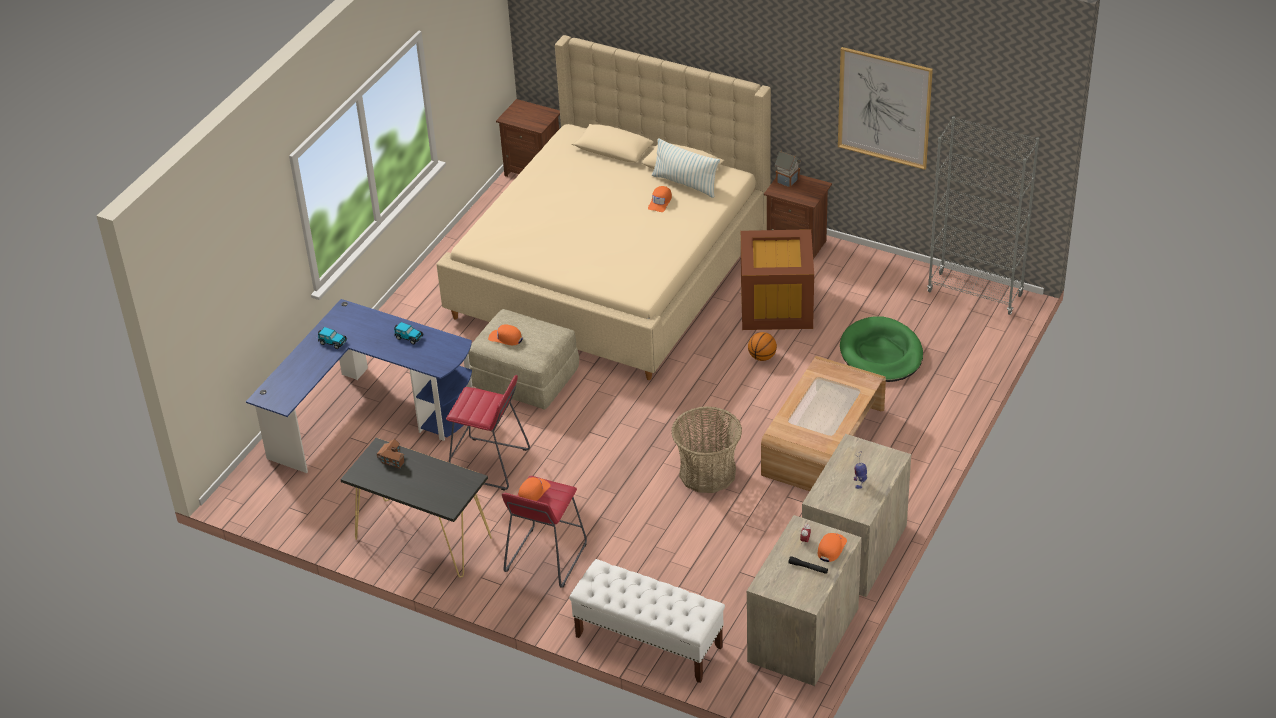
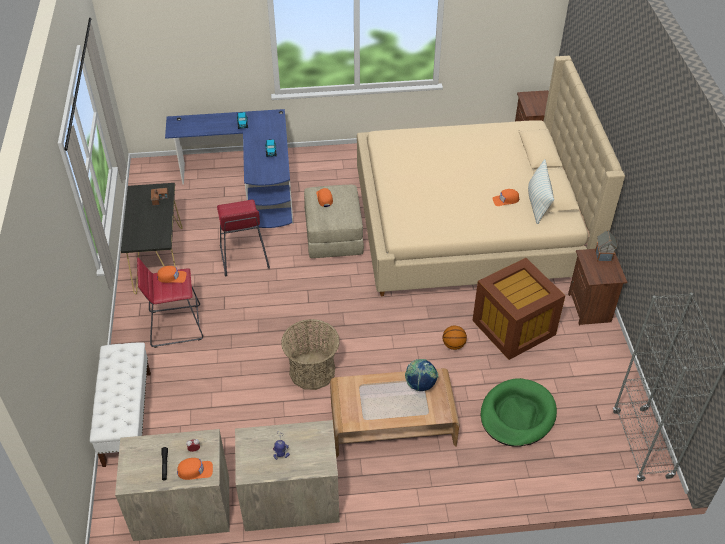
camera: 55 degrees right, 5 degrees up
picture [838,47,933,170] -> none
none -> globe [405,359,438,391]

